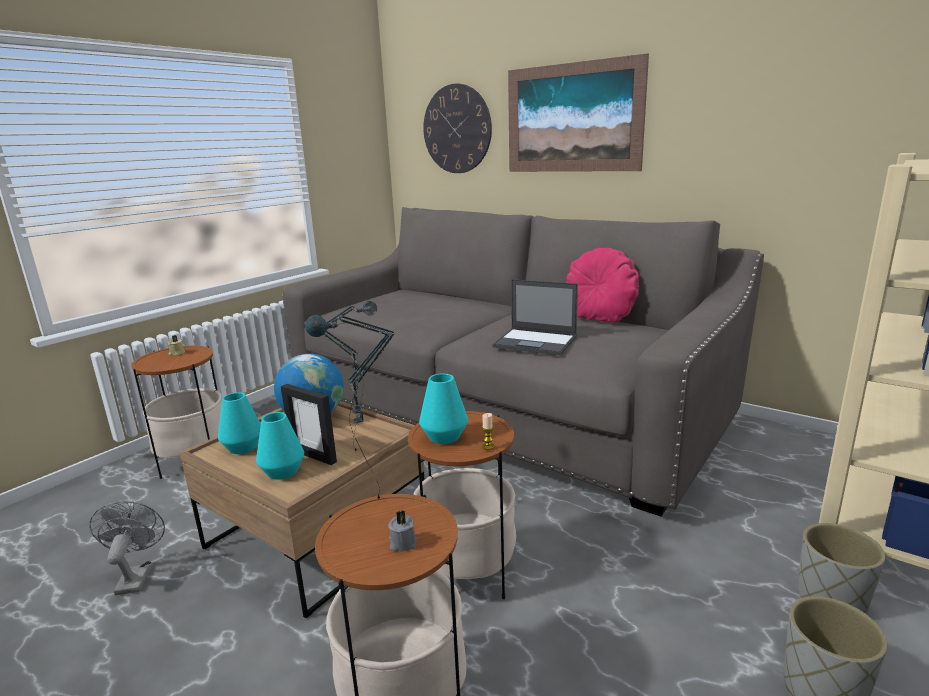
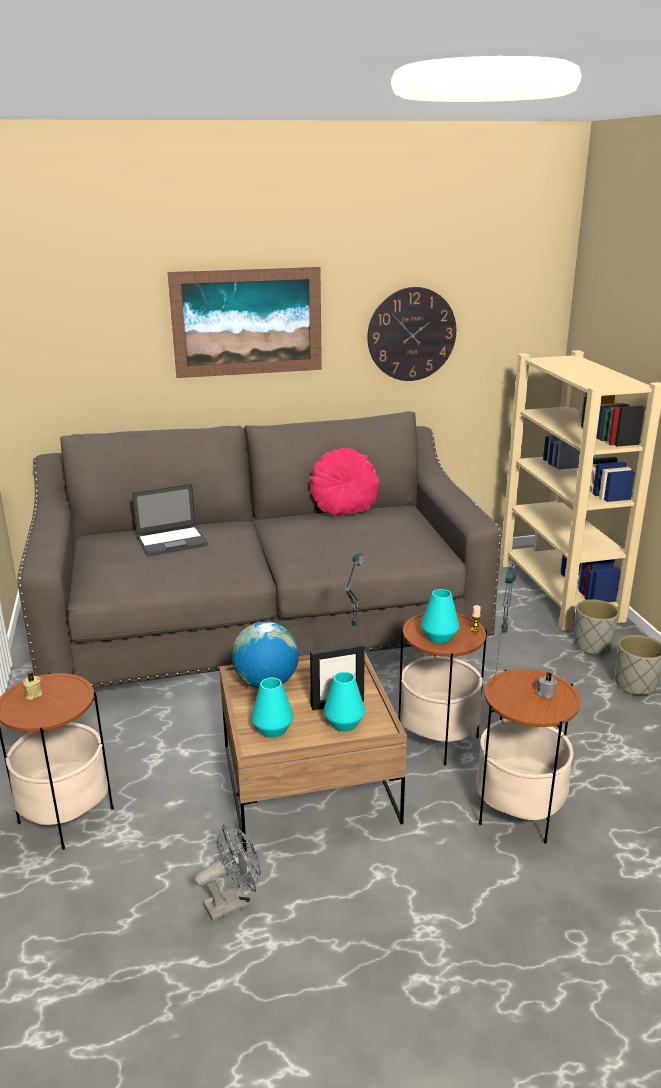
camera: 50 degrees left, 5 degrees up
grey fan [89,501,165,596] -> grey fan turned 120 degrees clockwise [194,824,261,921]
wall clock [423,84,492,173] -> wall clock moved to [367,287,456,381]
laptop [492,279,578,355] -> laptop moved to [132,484,209,556]

